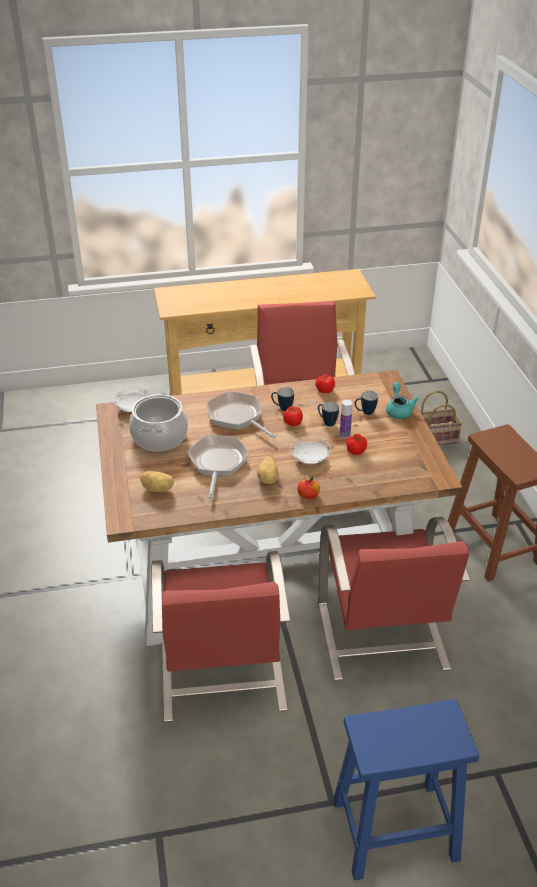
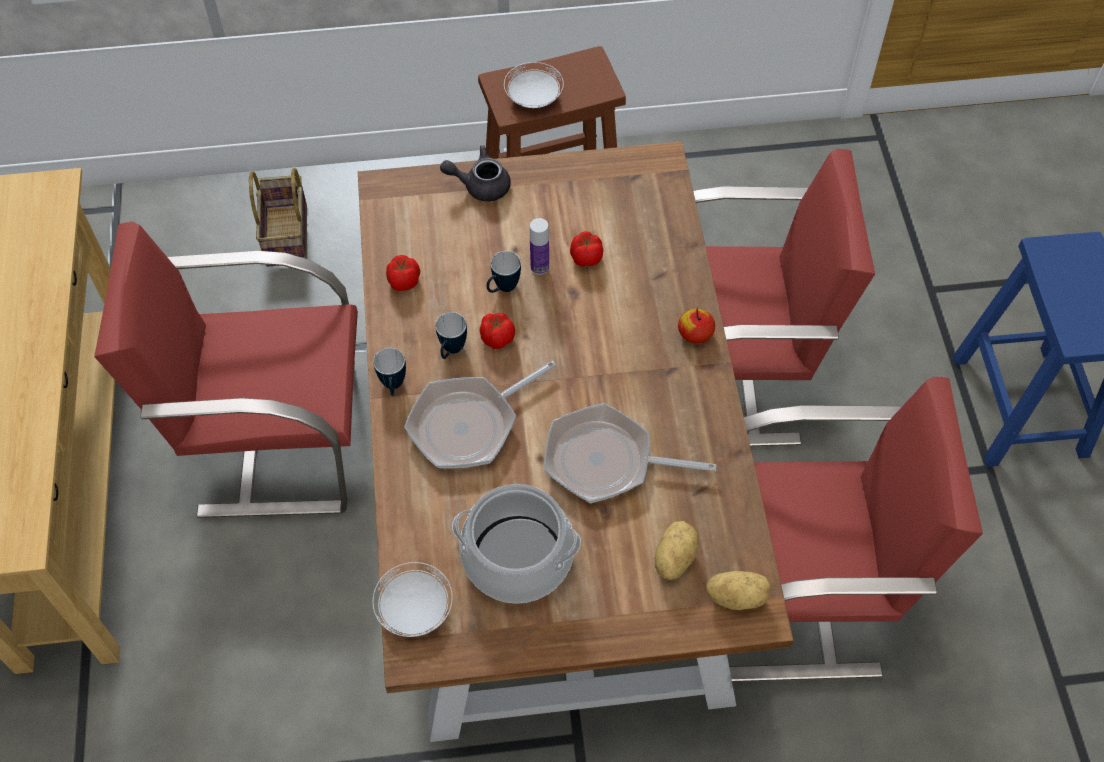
camera: 85 degrees left, 20 degrees up
potato [257,457,278,484] -> potato moved to [706,571,771,610]
white plate [290,436,331,464] -> white plate moved to [504,62,564,108]
mug [355,390,378,415] -> mug moved to [373,348,406,396]
turquoise teapot [386,382,419,419] -> grey teapot [440,145,511,202]

